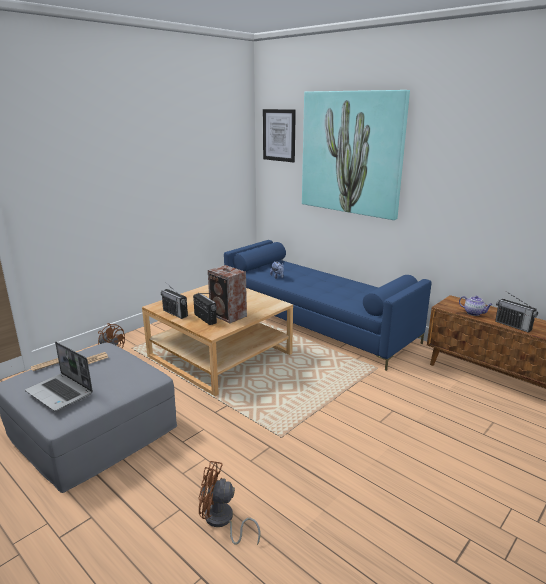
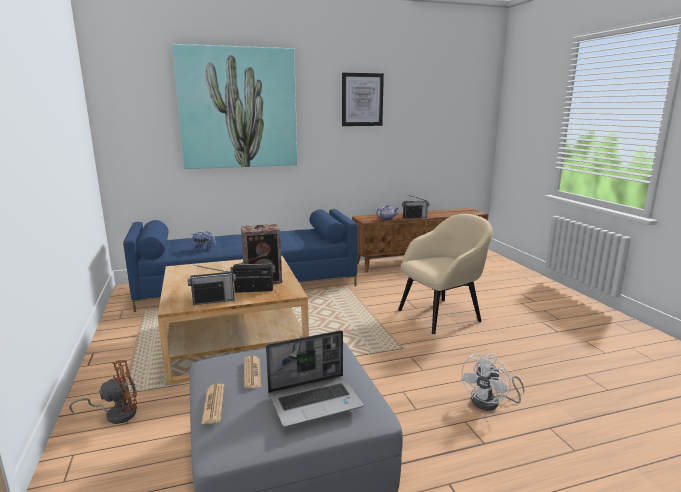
camera: 60 degrees left, 5 degrees down
brown fan [198,461,261,545] -> white fan [460,354,524,411]
picture [263,109,296,162] -> picture moved to [342,73,384,126]
none -> beige armchair [398,214,493,334]

